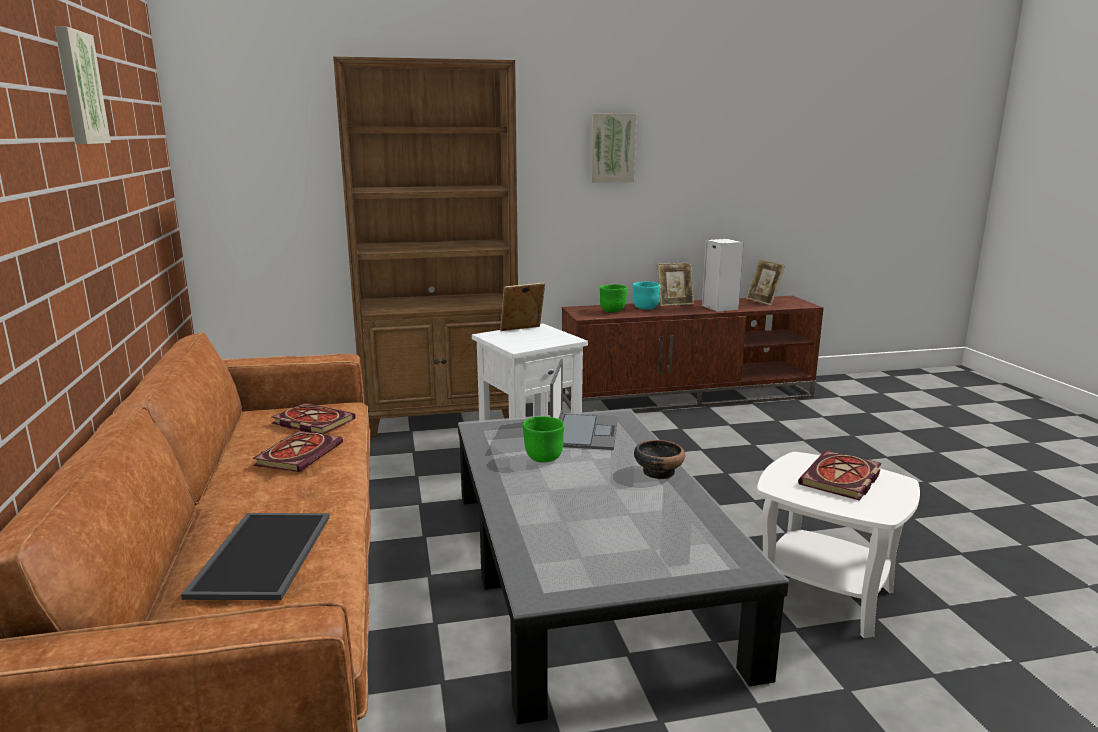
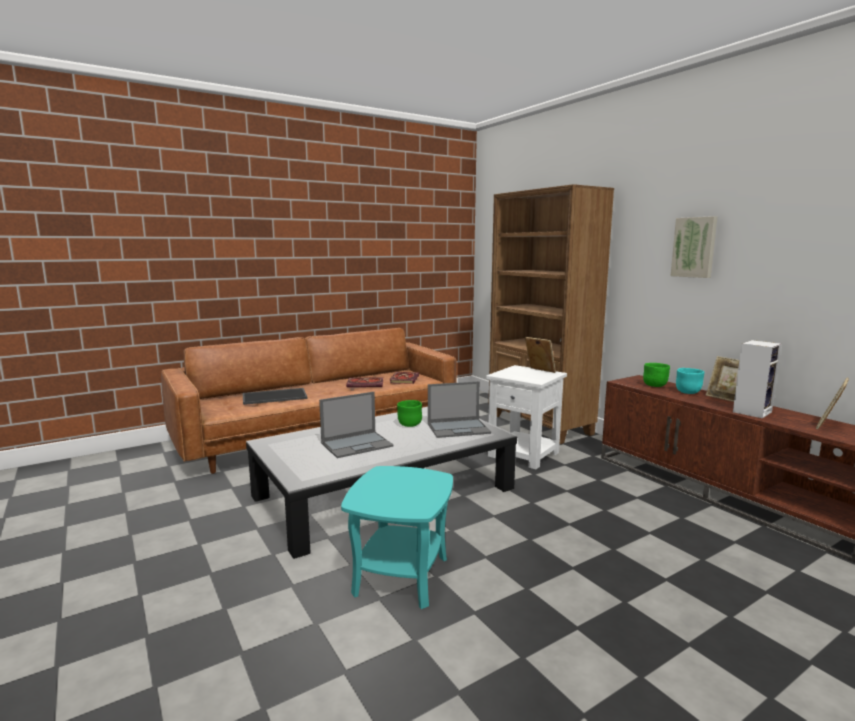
camera: 70 degrees right, 5 degrees down
picture [55,26,111,144] -> none
bowl [634,440,685,479] -> none
white side table [757,452,920,638] -> turquoise side table [341,466,453,609]
book [798,450,882,501] -> none
none -> laptop [319,392,394,458]

